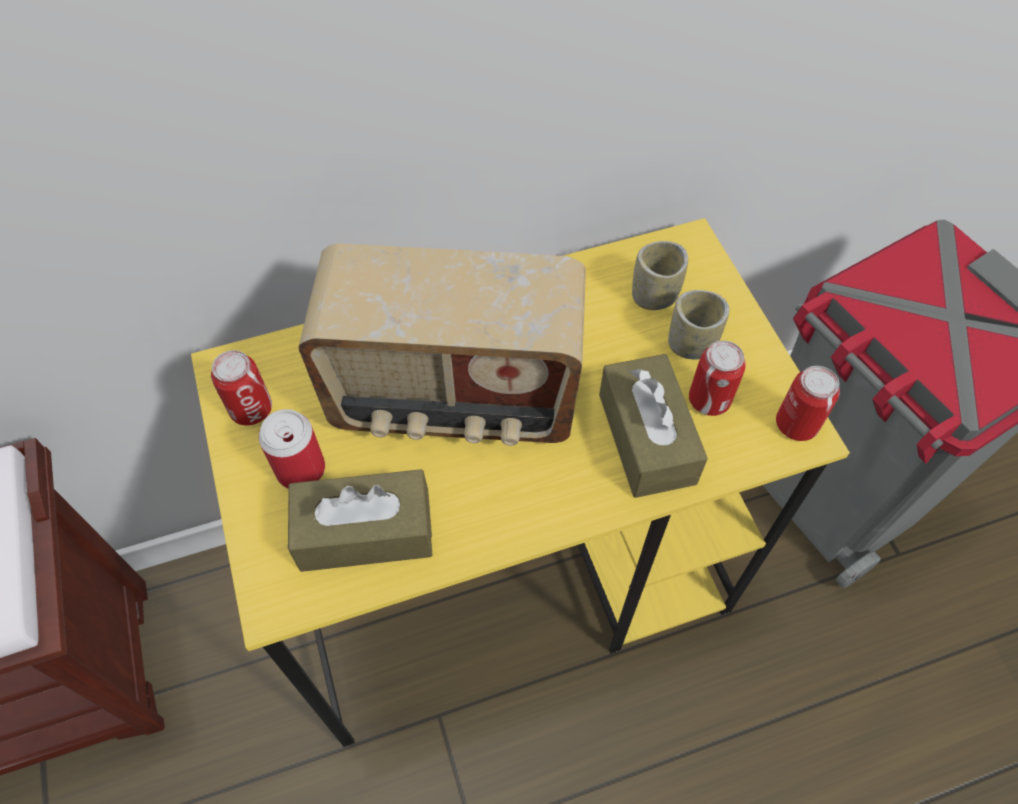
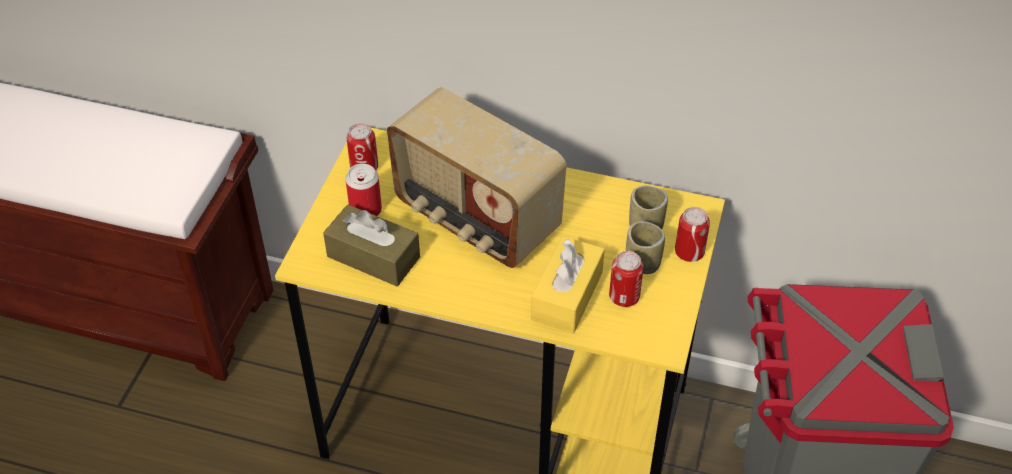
camera: 35 degrees right, 10 degrees down
brown tissue box [599,354,708,498] -> yellow tissue box [531,236,605,333]
can [776,366,840,441] -> can moved to [675,207,710,262]

